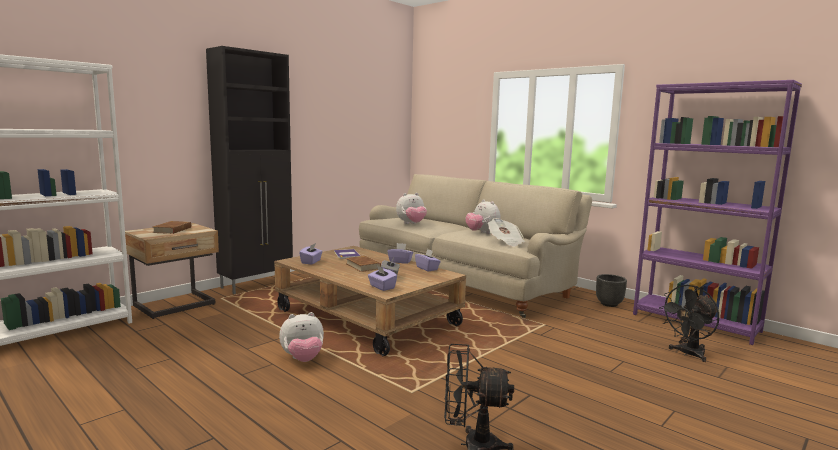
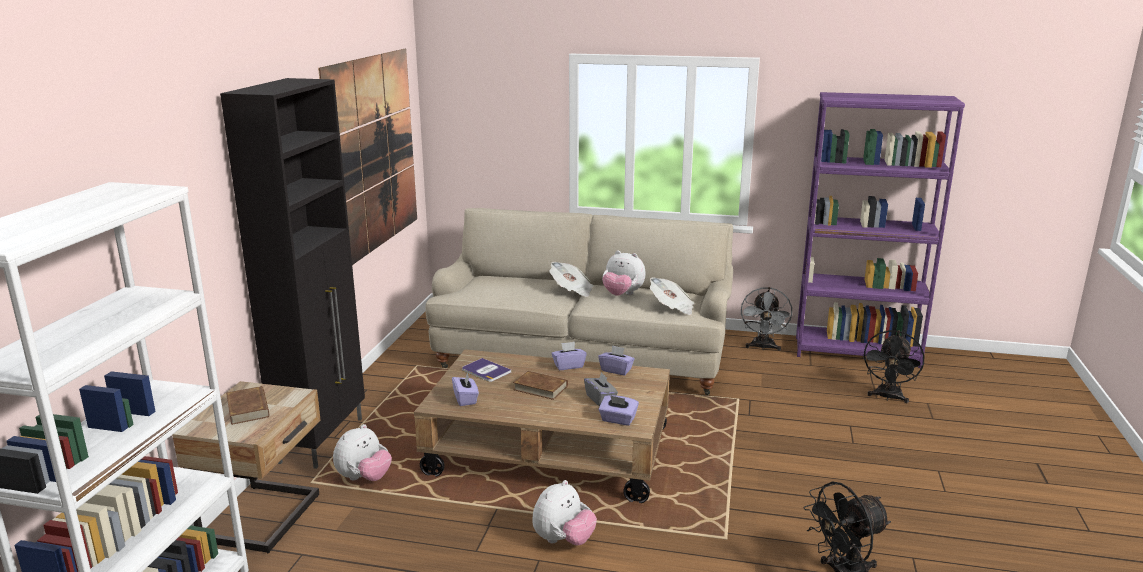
camera: 30 degrees left, 10 degrees up
plush toy [396,193,427,224] -> plush toy moved to [333,424,392,481]
black planter [596,274,627,307] -> grey fan [741,287,792,351]
none -> picture [318,48,417,265]
none -> newspaper [549,261,594,297]

